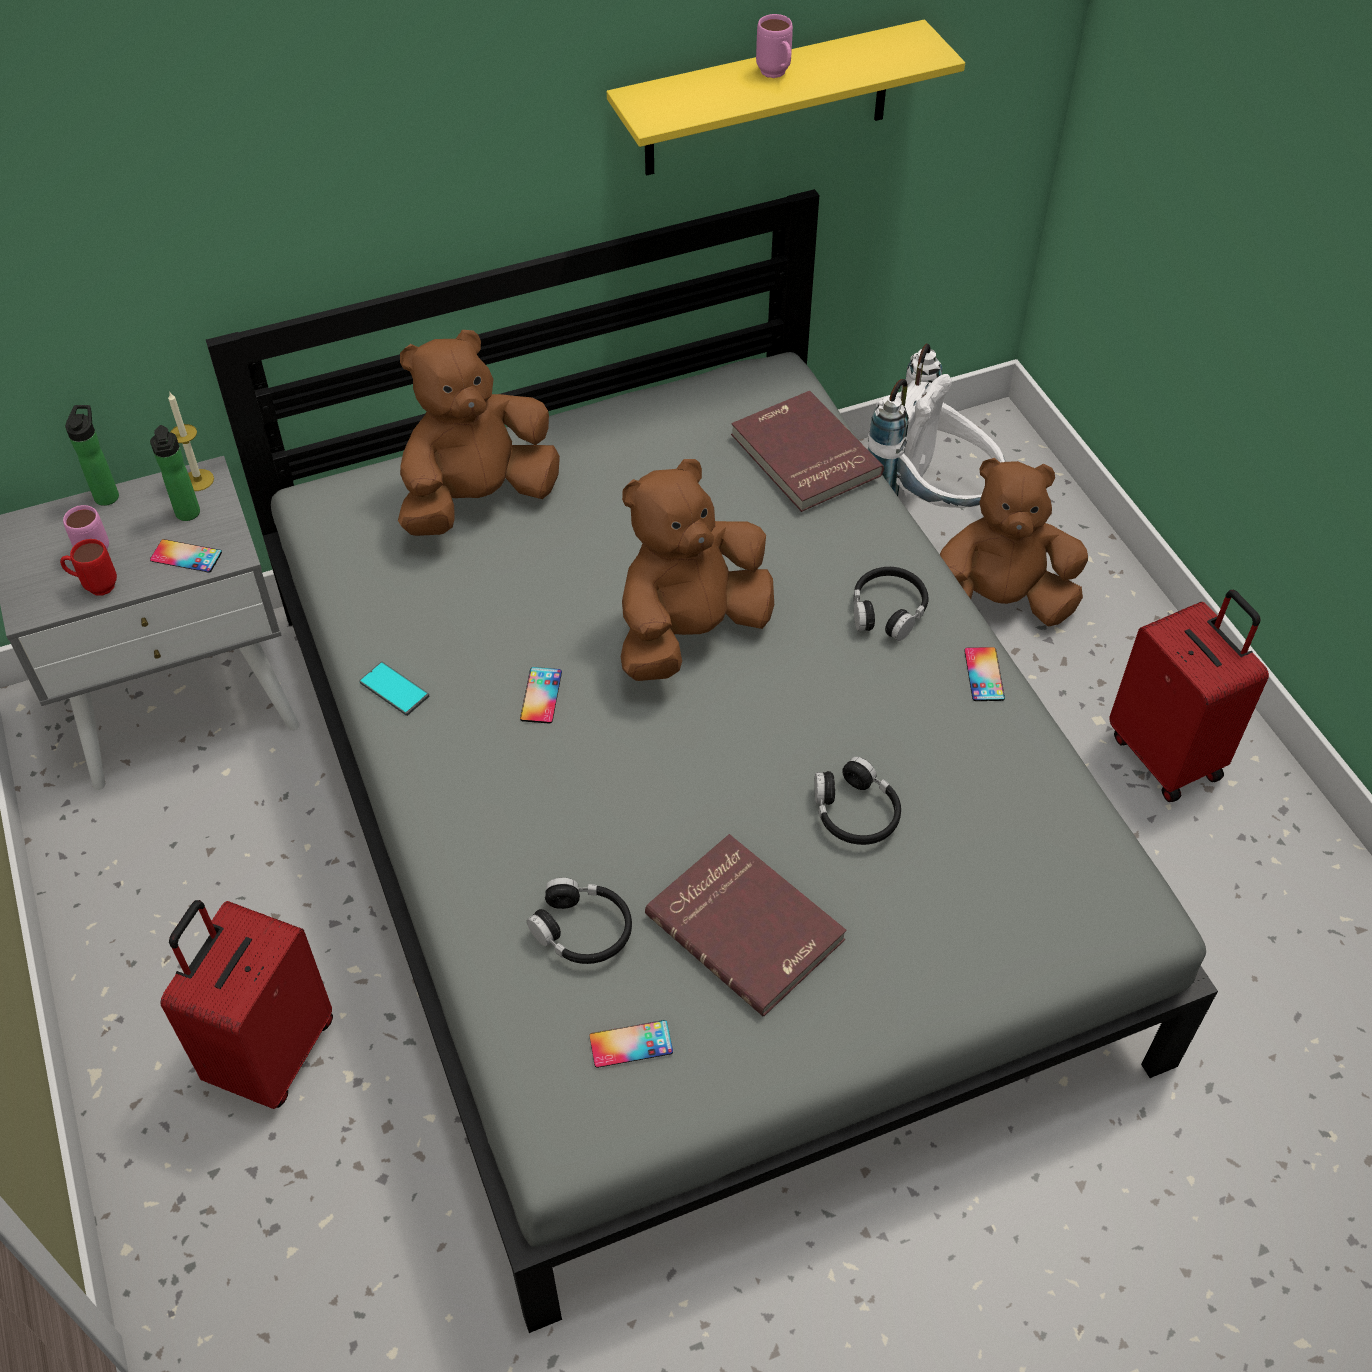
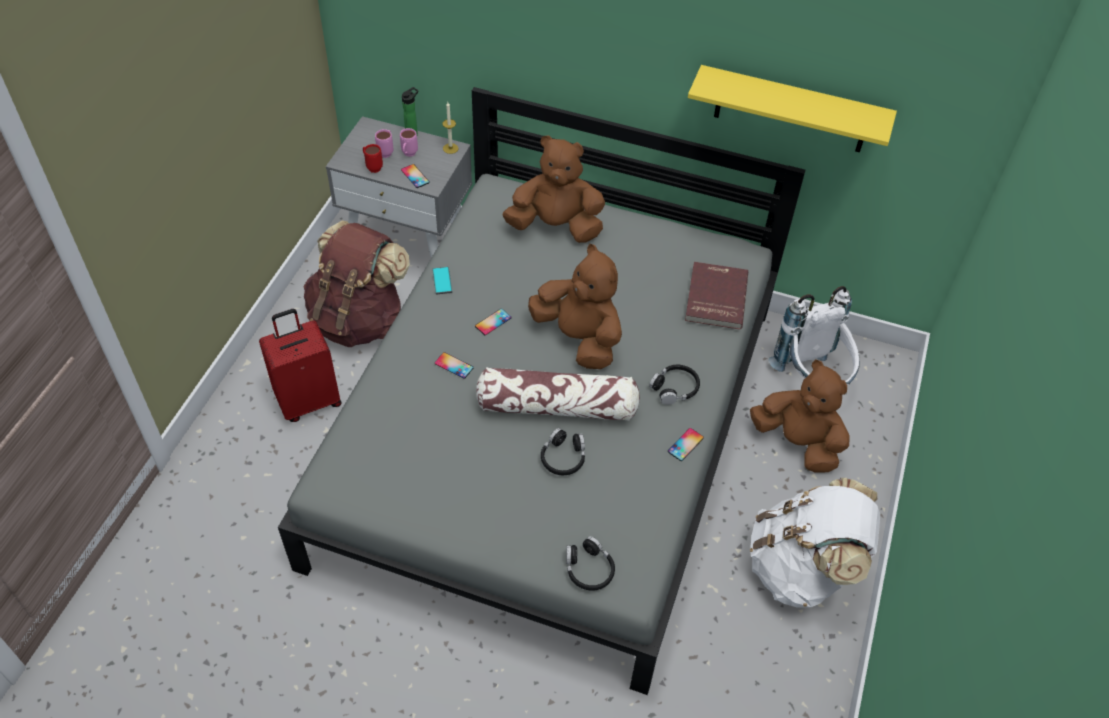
camera: 40 degrees right, 0 degrees up
bottle [150,425,200,521] -> none
black headphones [527,878,632,964] -> black headphones moved to [566,536,615,591]
phone [589,1020,673,1068] -> phone moved to [435,352,474,379]
brown plush toy [621,459,774,681] -> brown plush toy turned 45 degrees clockwise [528,244,622,369]
red book [645,834,847,1016] -> none
pink mug [756,14,793,78] -> pink mug moved to [400,128,418,157]
red suitcase [1109,590,1269,802] -> white backpack [750,478,880,608]
none -> brown backpack [304,220,410,347]
none -> pillow [476,367,640,421]

